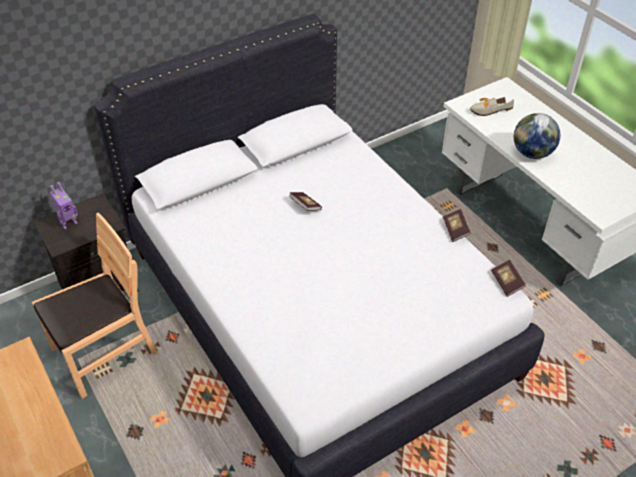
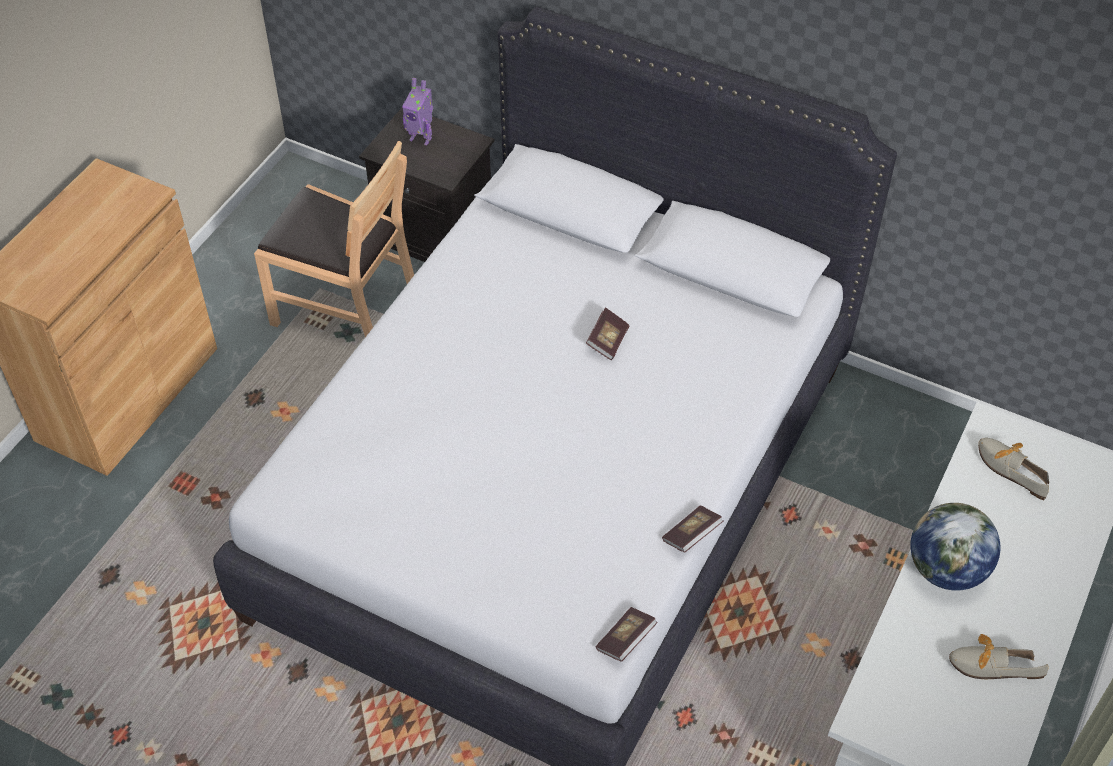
camera: 60 degrees right, 5 degrees up
none -> shoe [949,634,1048,679]

